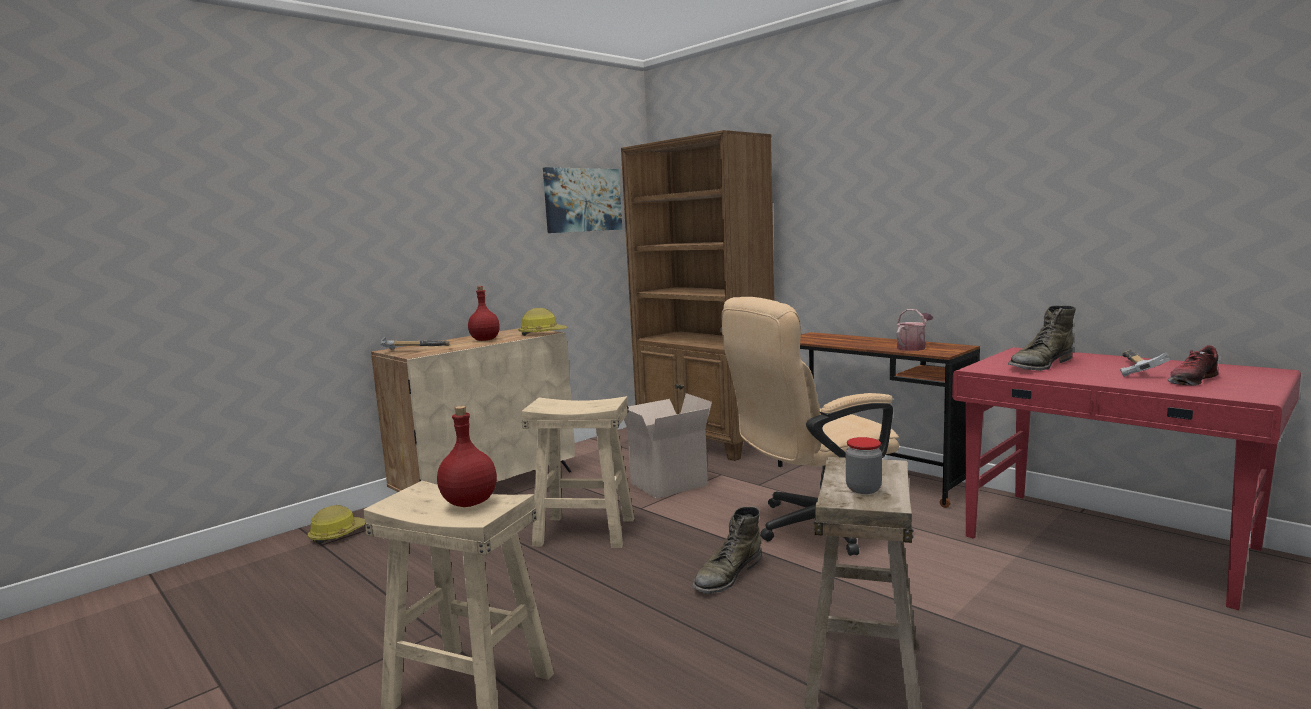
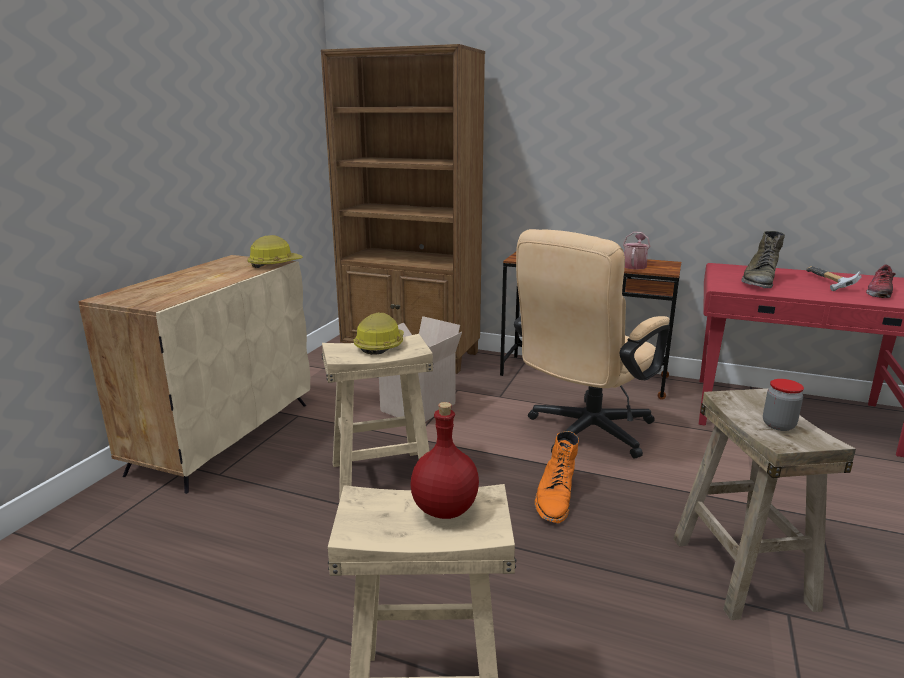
camera: 25 degrees left, 10 degrees up
hard hat [308,505,365,544] -> hard hat moved to [354,312,404,355]
hammer [381,336,450,350] -> none
red bottle [468,286,500,341] -> none
picture [543,167,622,233] -> none
green boot [692,507,761,594] -> orange boot [535,431,579,523]

